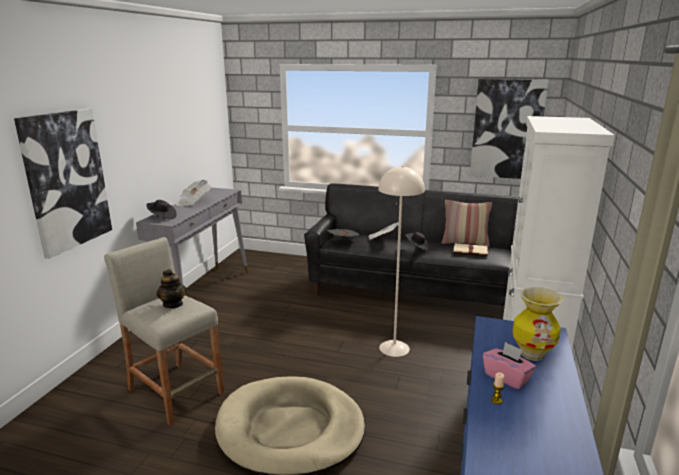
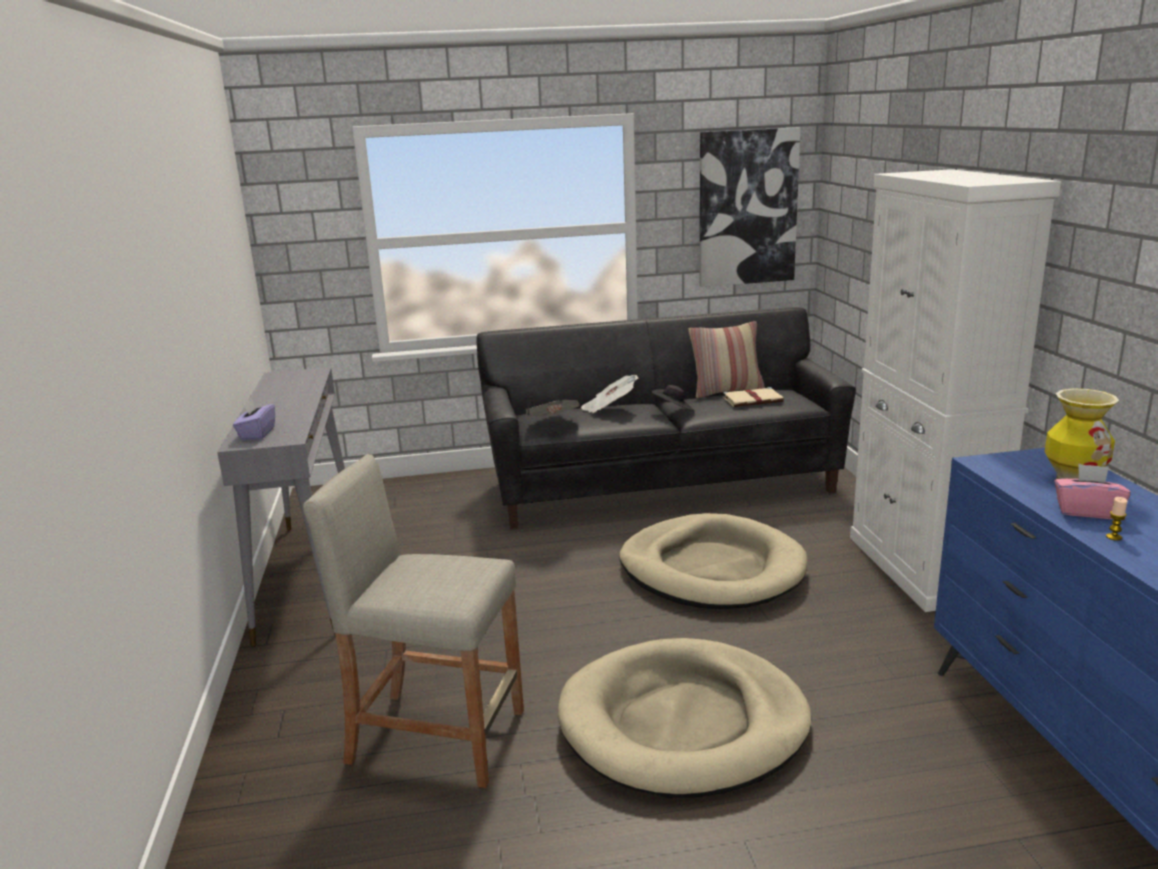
camera: 25 degrees left, 0 degrees up
picture [14,109,112,259] -> none
black hat [146,200,177,219] -> purple tissue box [233,398,275,440]
teapot [156,269,186,308] -> none
newspaper [176,180,211,206] -> none
beige floor lamp [378,166,425,357] -> beige dog bed [619,513,808,609]

